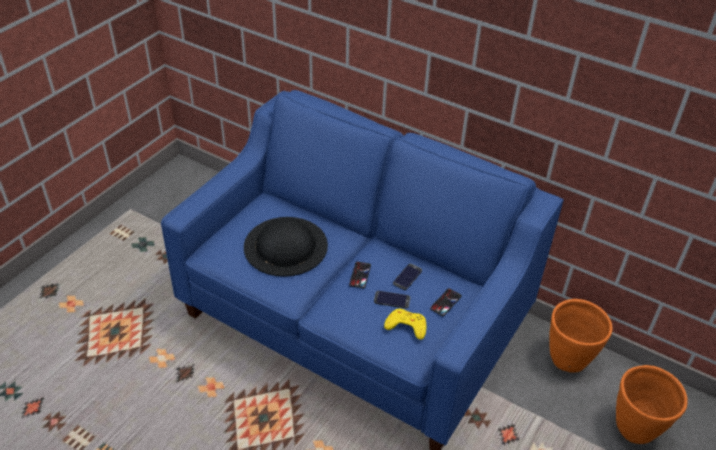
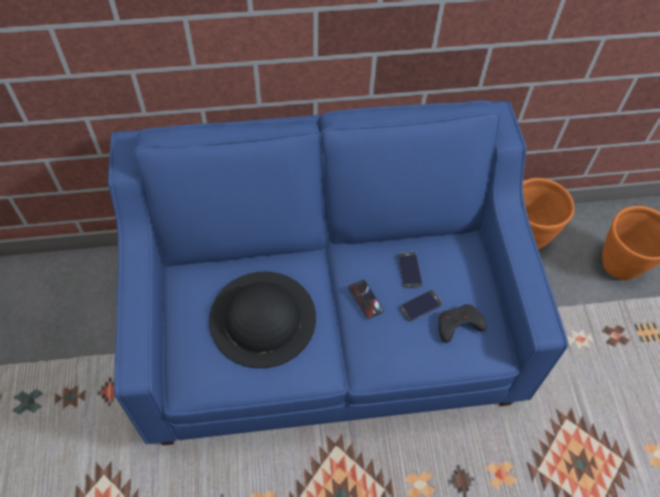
camera: 40 degrees left, 15 degrees up
yellow game controller [384,309,426,339] -> black game controller [439,304,487,343]
phone [430,288,462,316] -> none

